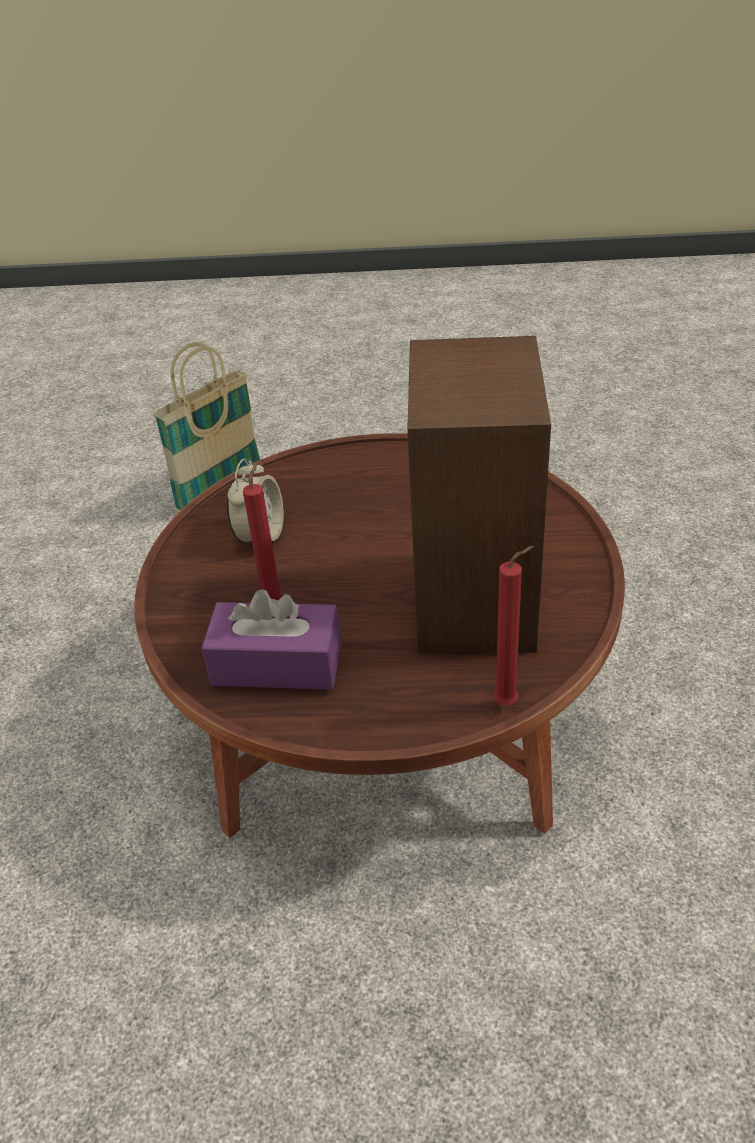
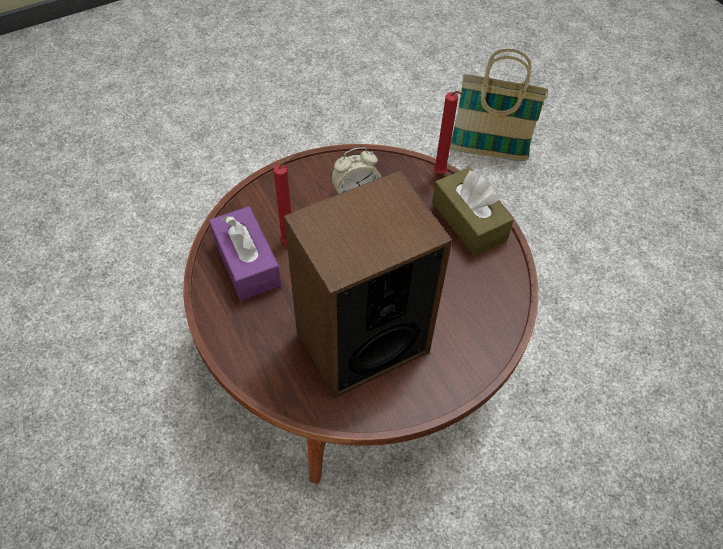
camera: 55 degrees right, 15 degrees up
red candle [494,546,534,705] -> red candle moved to [434,91,464,174]
none -> brown tissue box [432,167,514,256]

